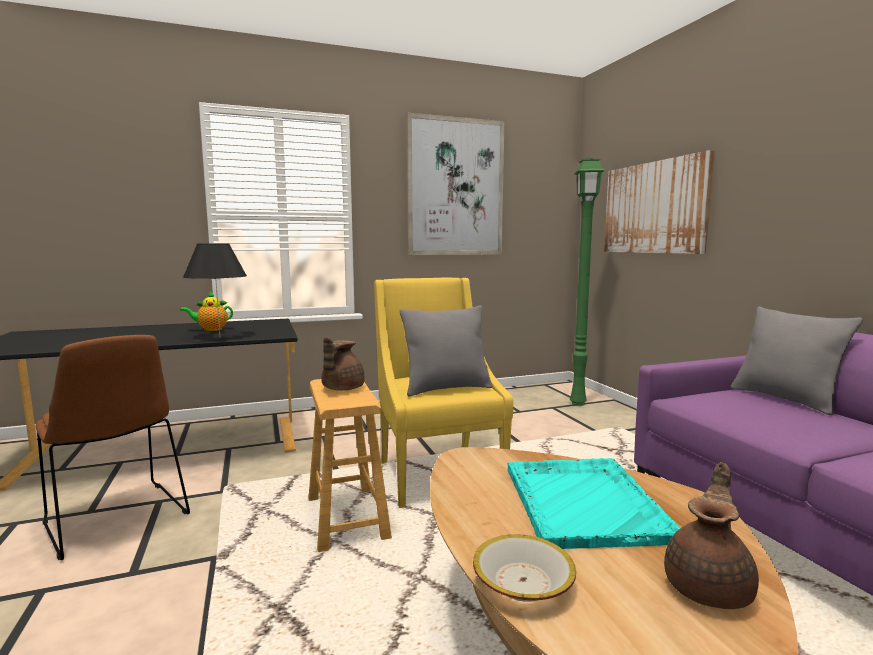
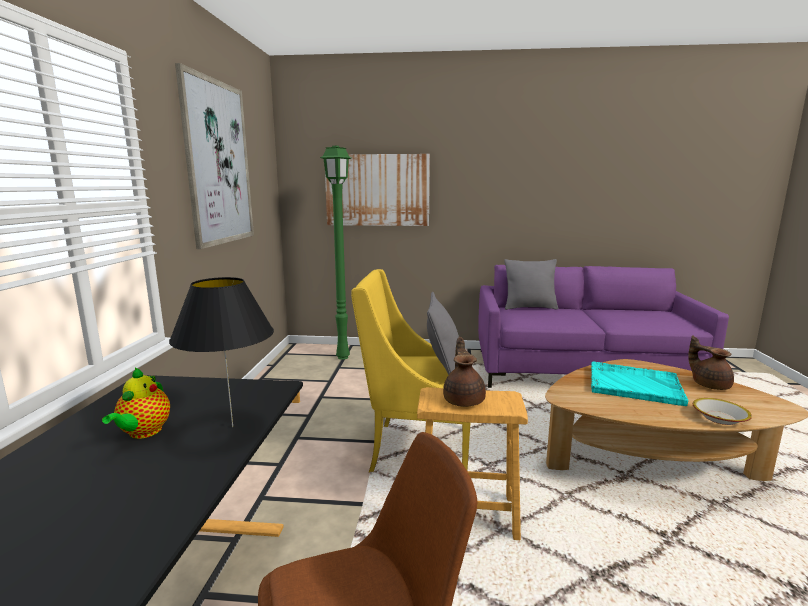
camera: 65 degrees left, 5 degrees up
brown teapot [321,337,365,391] -> brown teapot turned 135 degrees counterclockwise [443,337,486,407]

